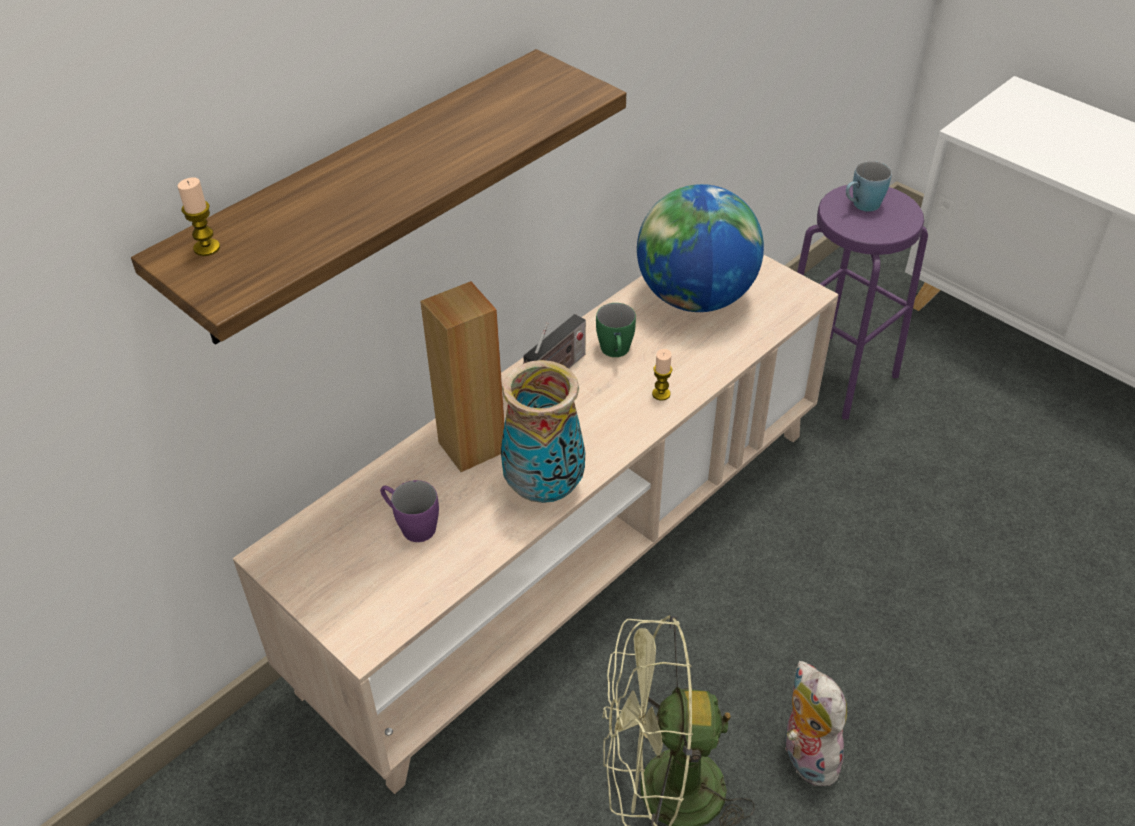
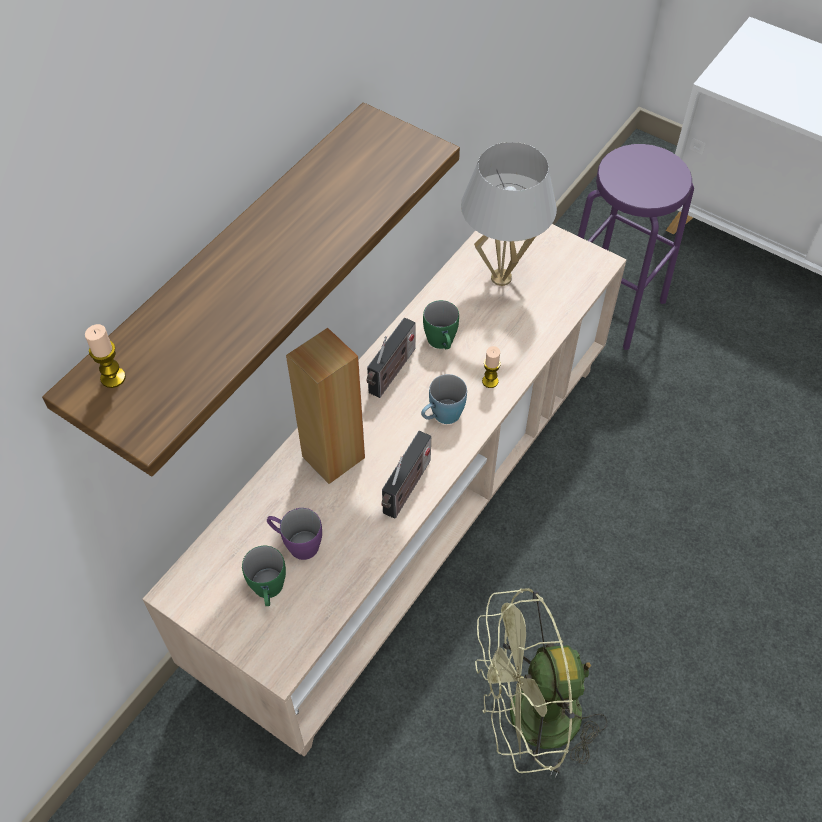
camera: 10 degrees left, 10 degrees up
vase [501,360,585,503] -> radio [381,431,431,519]
globe [637,184,764,312] -> white table lamp [461,142,557,286]
plush toy [785,661,847,786] -> none
blue mug [846,161,892,212] -> blue mug moved to [421,374,467,424]
none -> green mug [242,546,286,606]

